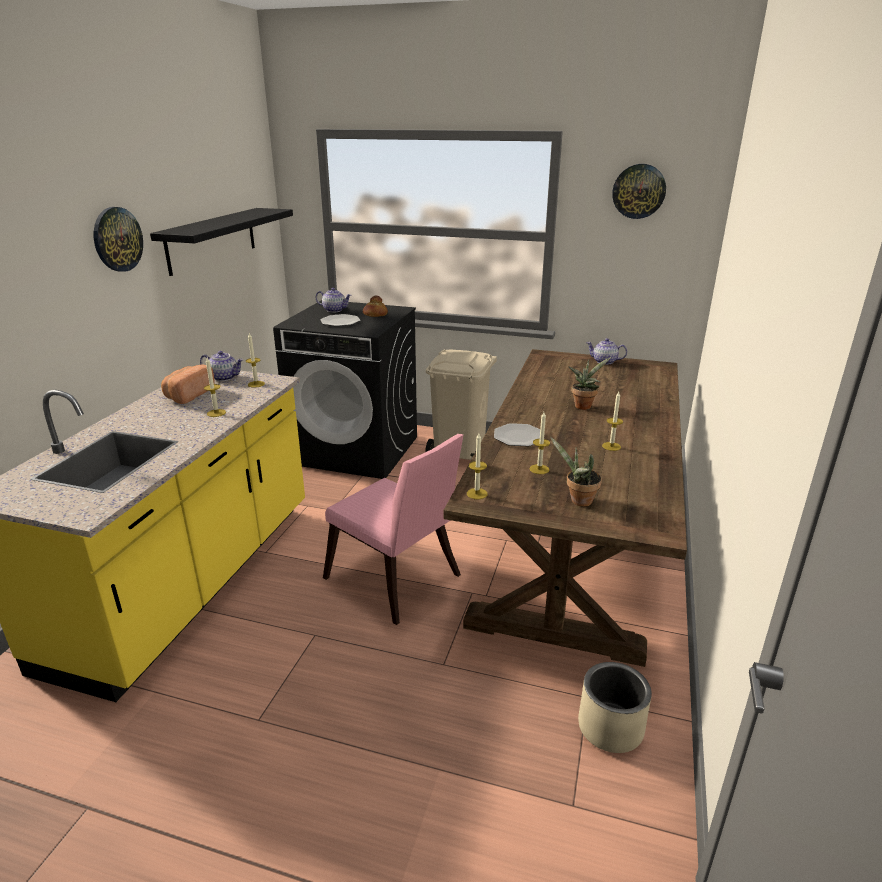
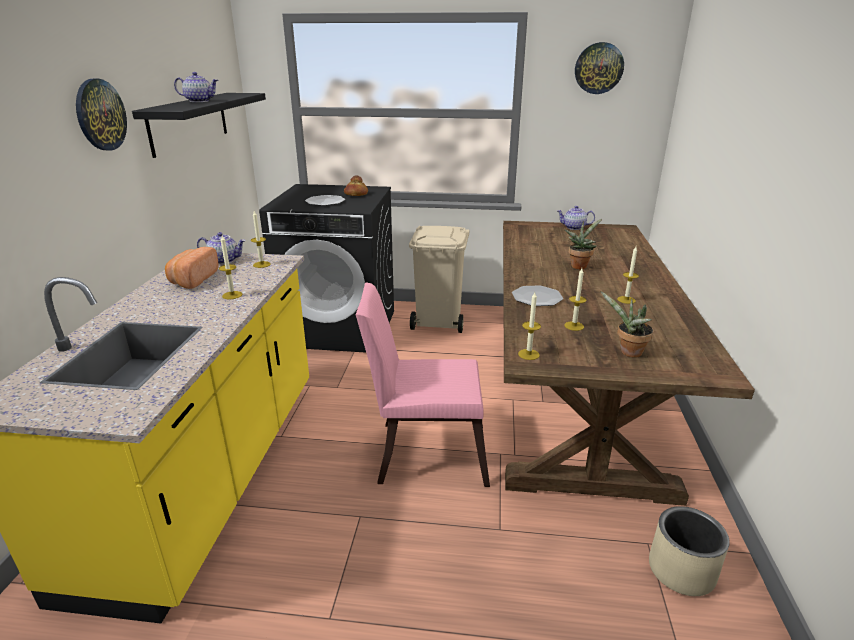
camera: 10 degrees left, 0 degrees up
teapot [315,288,351,313] -> teapot moved to [174,72,218,102]
pink chair [323,434,463,625] -> pink chair turned 150 degrees clockwise [356,283,490,487]

